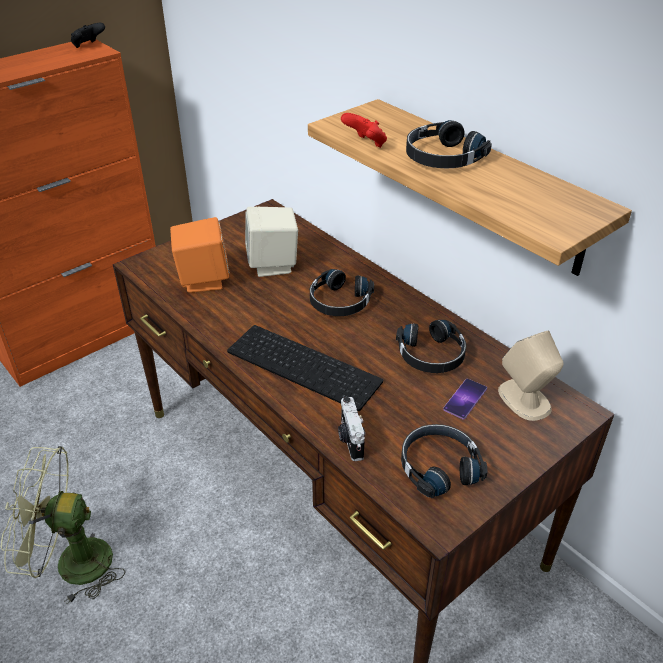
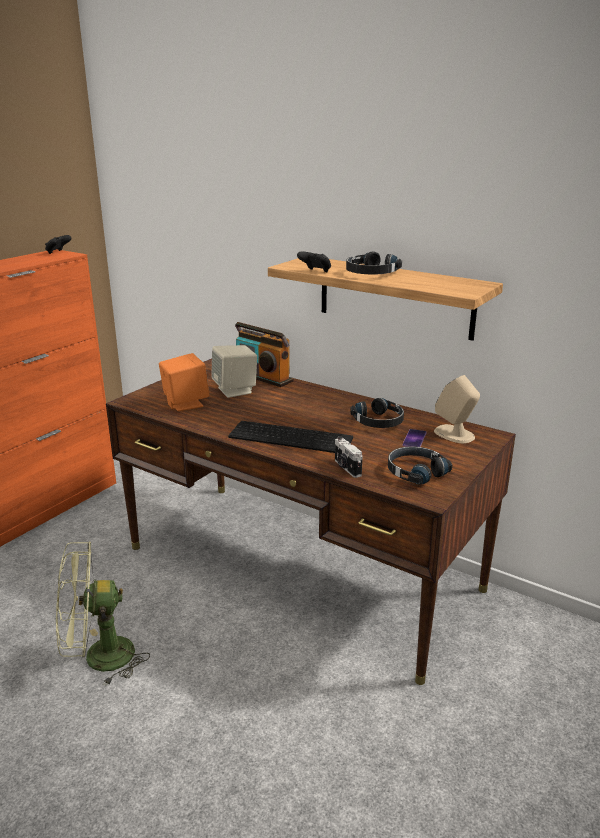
camera: 15 degrees left, 15 degrees down
black headphones [310,269,374,316] -> none
red game controller [341,113,387,148] -> black game controller [297,251,331,273]
none -> radio [235,322,294,387]

